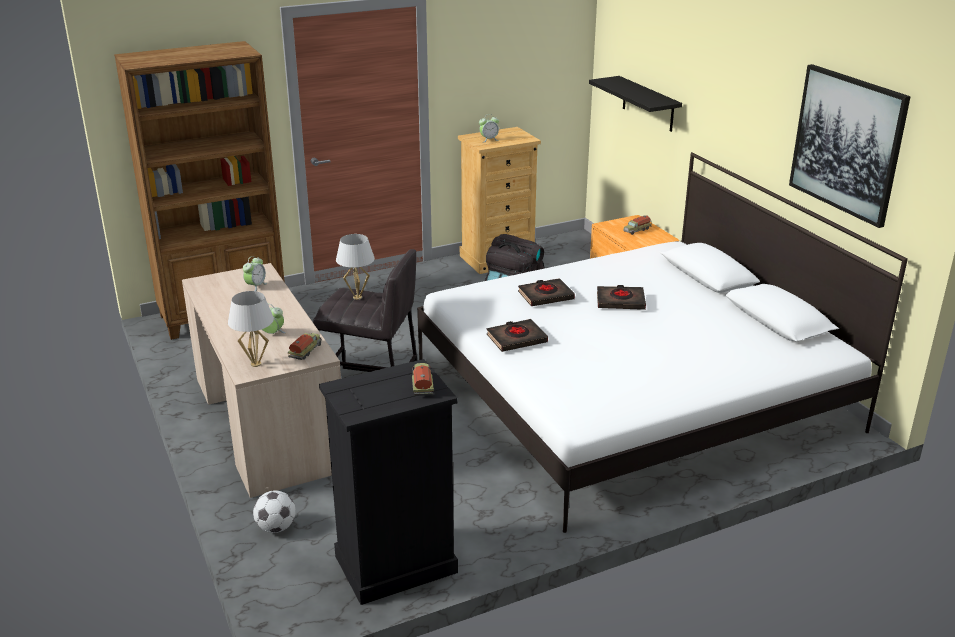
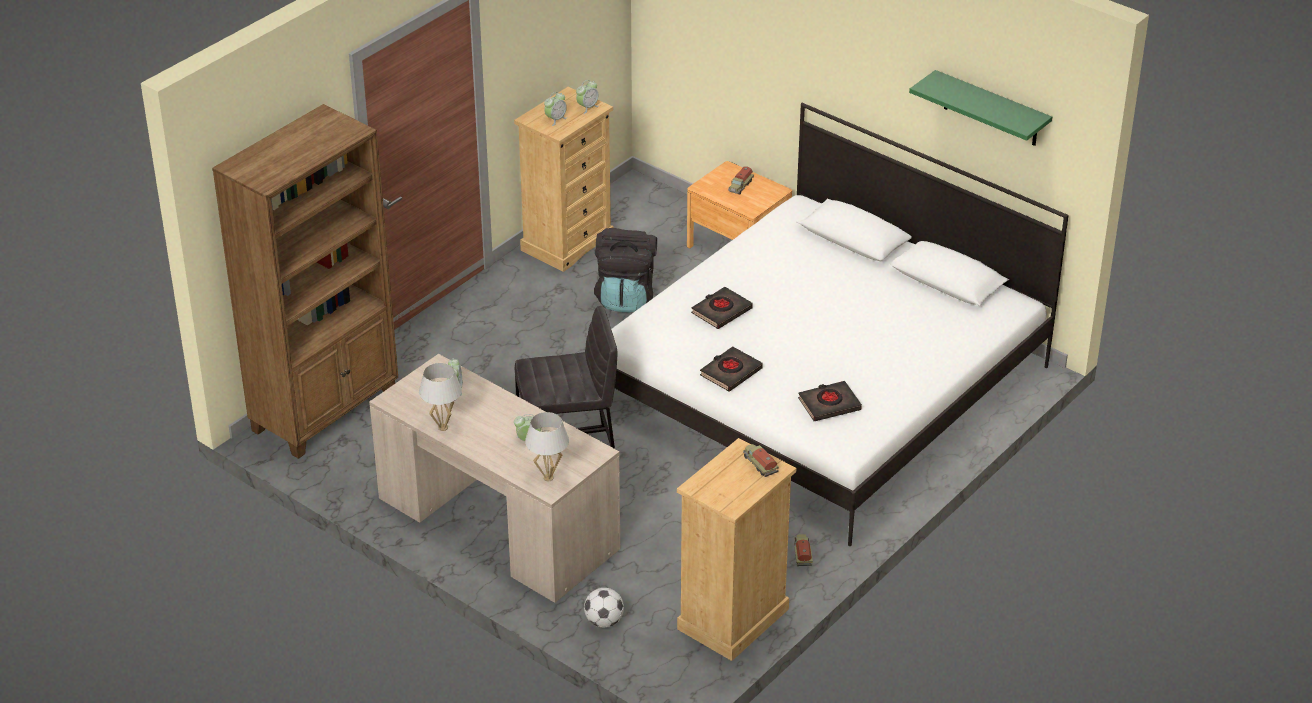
camera: 25 degrees left, 10 degrees up
toy truck [288,333,322,360] -> toy truck moved to [794,534,813,566]
black dresser [319,359,458,605] -> beige dresser [677,438,796,661]
white table lamp [336,234,375,300] -> white table lamp moved to [419,363,462,431]
black shelf [589,76,682,132] -> none
black book [597,285,646,310] -> black book moved to [798,381,862,421]
picture [789,64,911,228] -> green shelf [909,70,1052,146]
none -> alarm clock [576,80,599,114]

